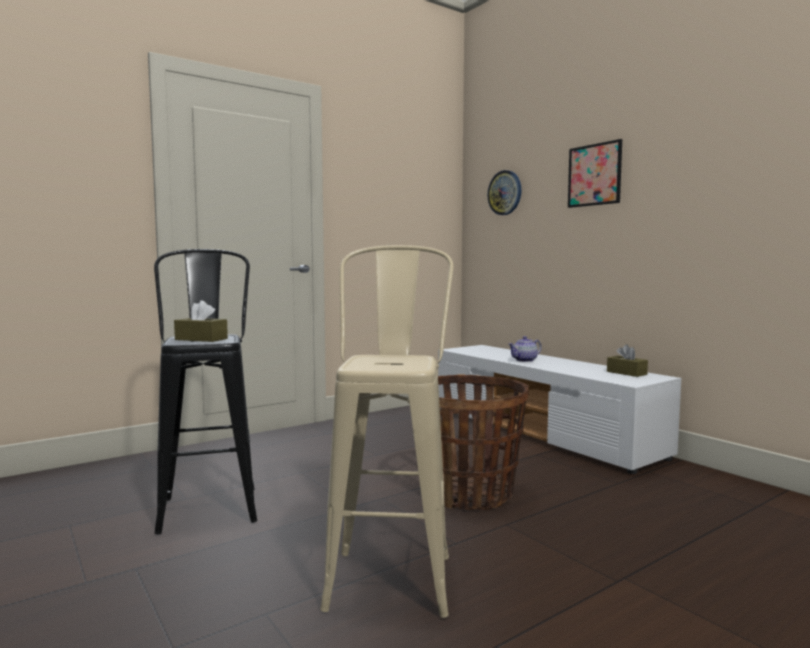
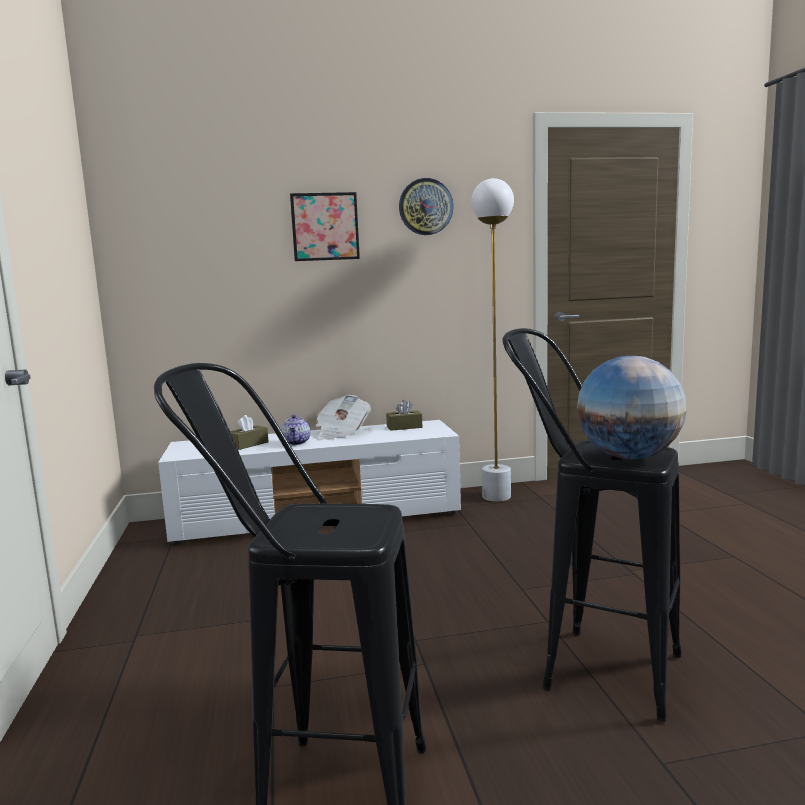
camera: 65 degrees left, 5 degrees up
brown tissue box [174,300,228,342] -> brown tissue box moved to [230,415,268,450]
beige stool [320,245,454,618] -> black stool [502,328,682,722]
basket [438,374,529,510] -> none
wall clock [487,170,521,215] -> wall clock moved to [399,178,453,235]
none -> newspaper [316,395,371,440]
none -> white floor lamp [471,178,514,502]
none -> globe [577,356,687,459]

